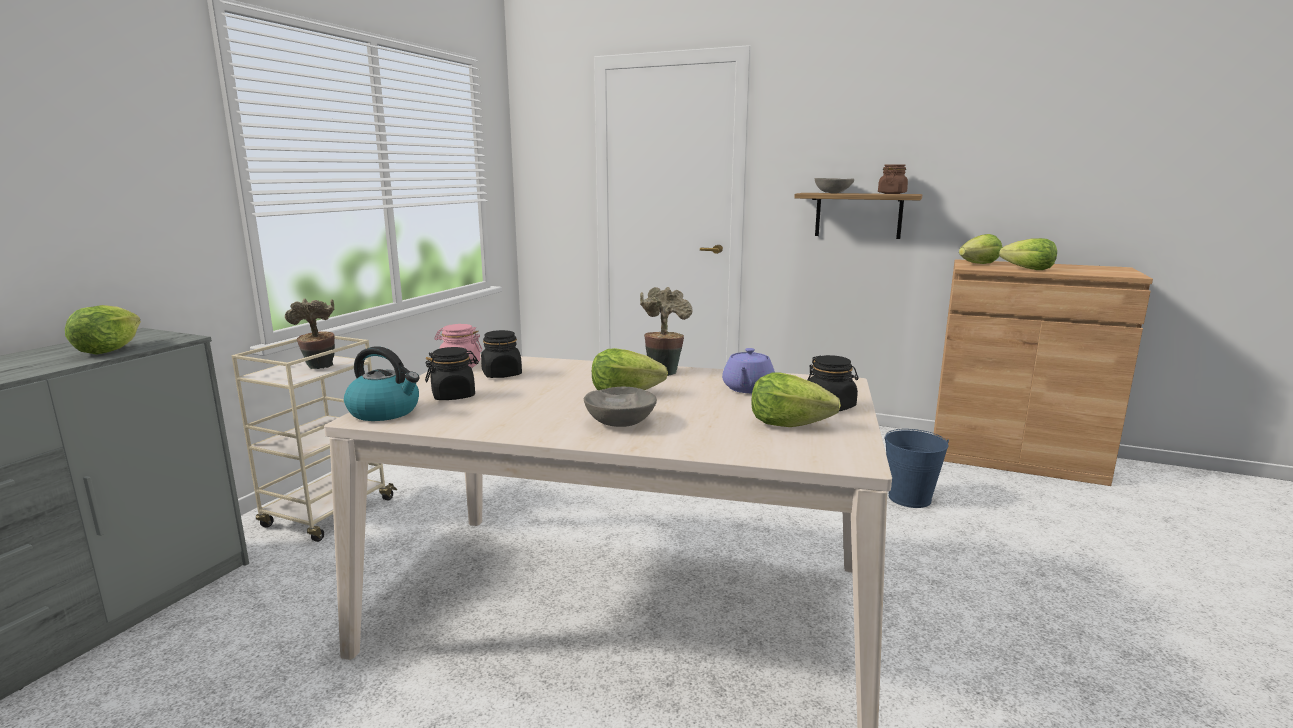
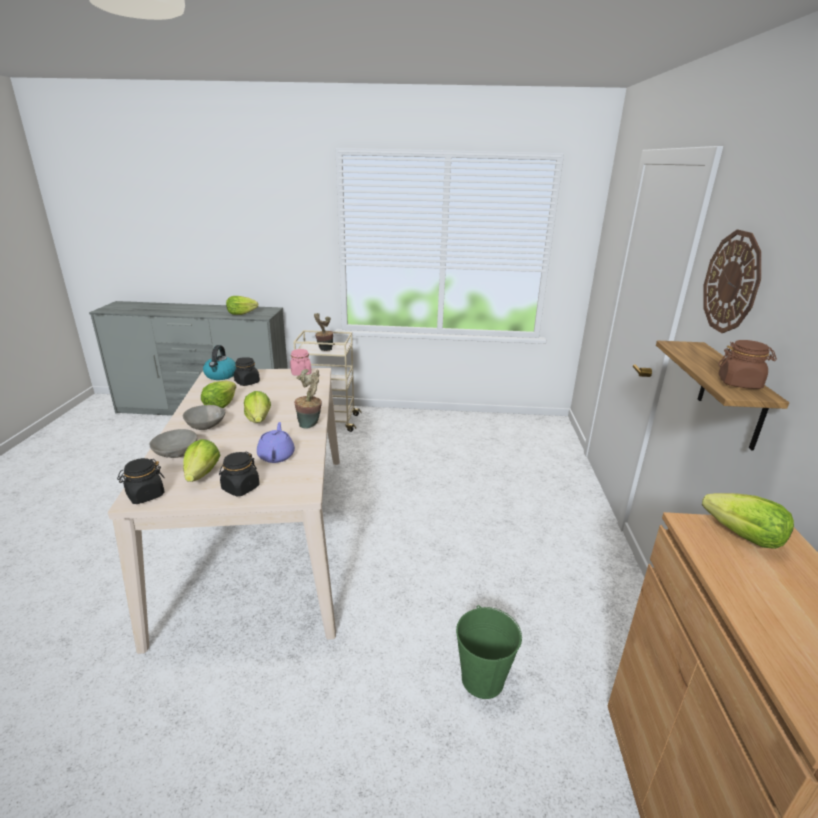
camera: 70 degrees right, 10 degrees up
black jar [481,330,522,378] -> black jar moved to [117,458,165,504]
purple teapot [722,348,775,393] -> purple teapot turned 90 degrees clockwise [257,422,295,463]
grey bowl [815,178,854,193] -> grey bowl moved to [150,429,198,458]
blue bucket [884,429,949,508] -> green bucket [456,605,522,699]
lettuce [999,238,1057,270] -> lettuce moved to [201,381,236,408]
none -> wall clock [703,230,761,333]

